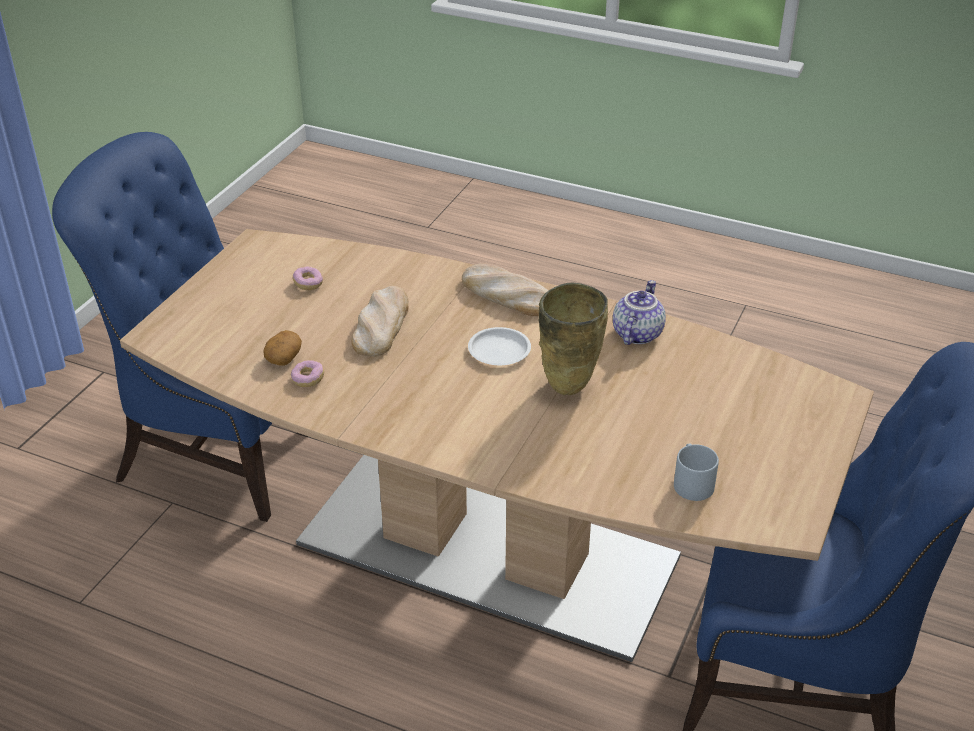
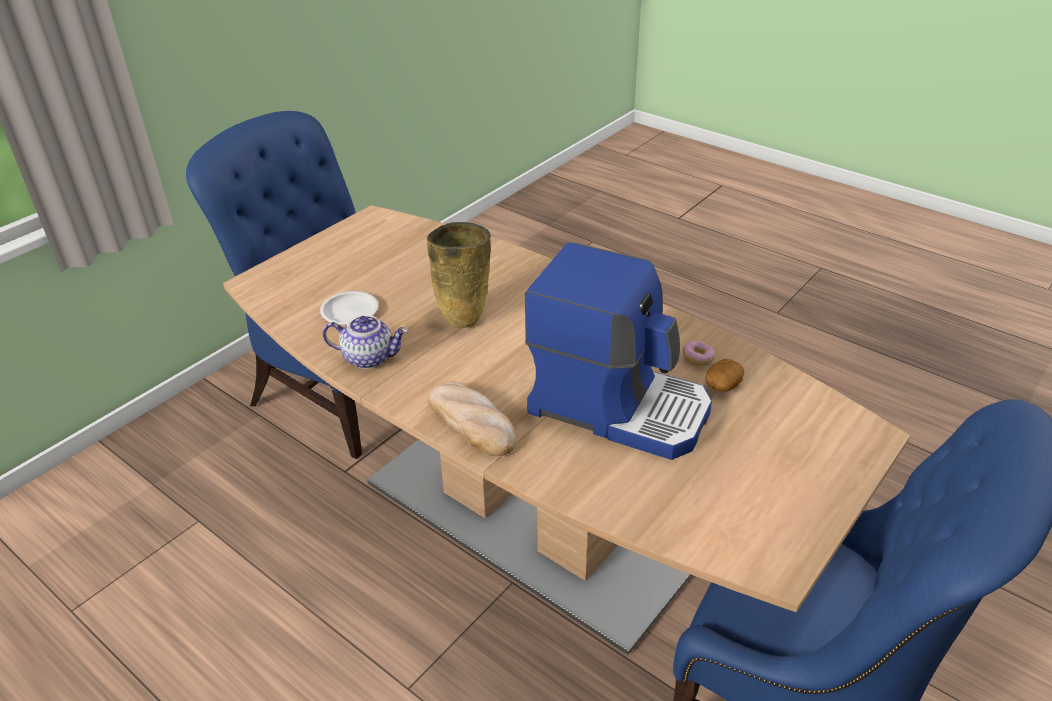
camera: 165 degrees left, 0 degrees up
donut [293,266,323,290] -> none
bread [351,286,408,357] -> coffee machine [525,242,712,460]
white plate [468,327,531,365] -> white plate moved to [320,291,378,324]
teapot [613,280,666,345] -> teapot turned 120 degrees counterclockwise [323,315,408,369]
grey mug [674,444,719,501] -> none

